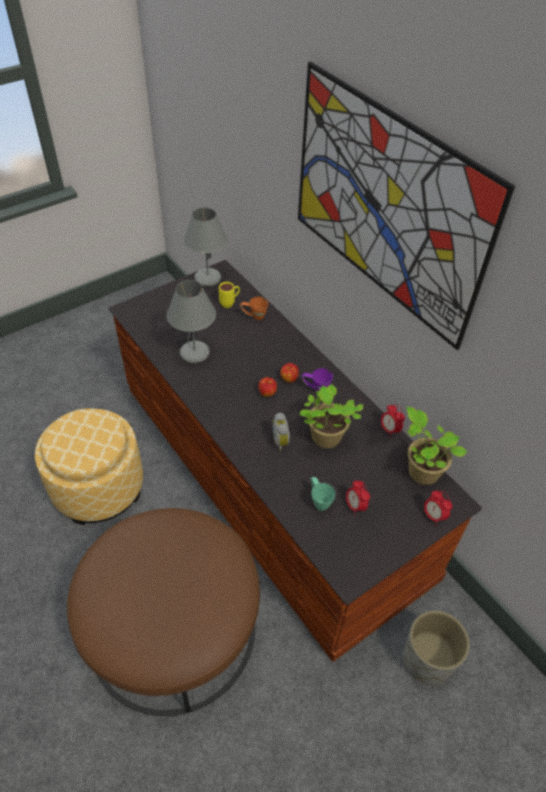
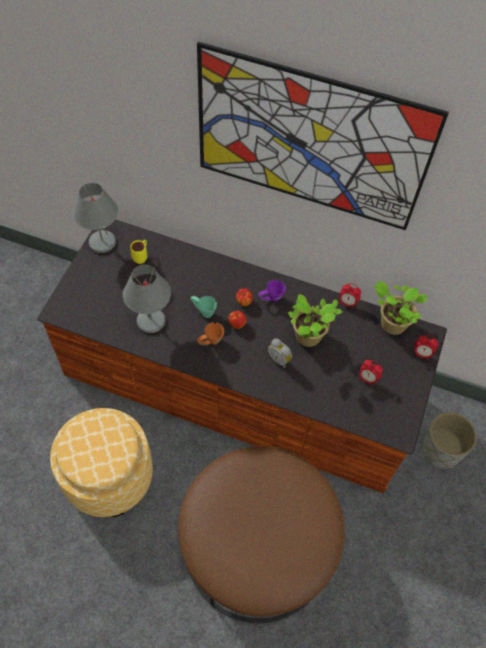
camera: 35 degrees left, 10 degrees up
orange mug [240,297,268,320] -> orange mug moved to [197,322,224,345]
green mug [310,477,336,511] -> green mug moved to [191,296,217,318]

